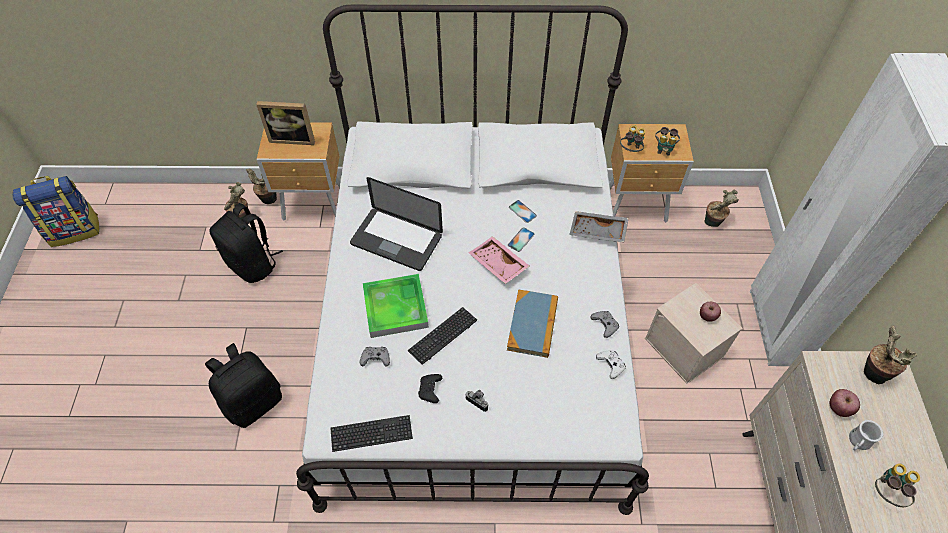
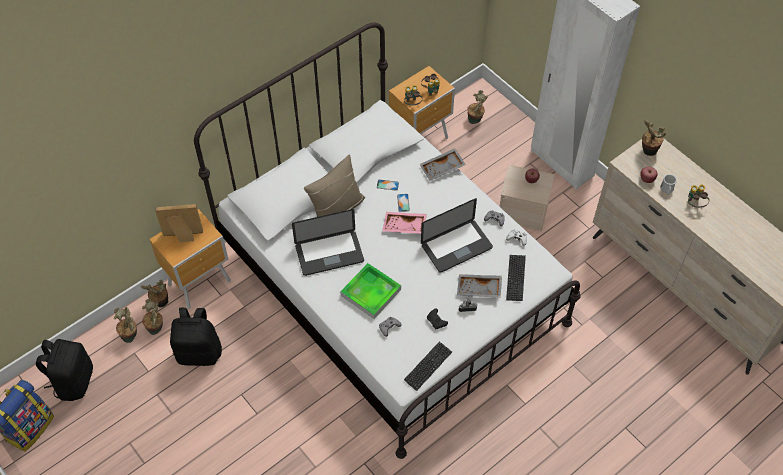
camera: 40 degrees left, 0 degrees up
black backpack [205,343,282,428] -> black backpack moved to [36,339,93,401]
picture frame [256,101,315,145] -> picture frame turned 150 degrees counterclockwise [155,204,203,242]
keyboard [408,307,477,365] -> keyboard moved to [506,255,526,301]
book [507,289,558,358] -> laptop [421,198,493,273]
none -> potted plant [114,307,137,343]
none -> beige pillow [304,154,365,217]
none -> grey tray [457,274,502,297]

